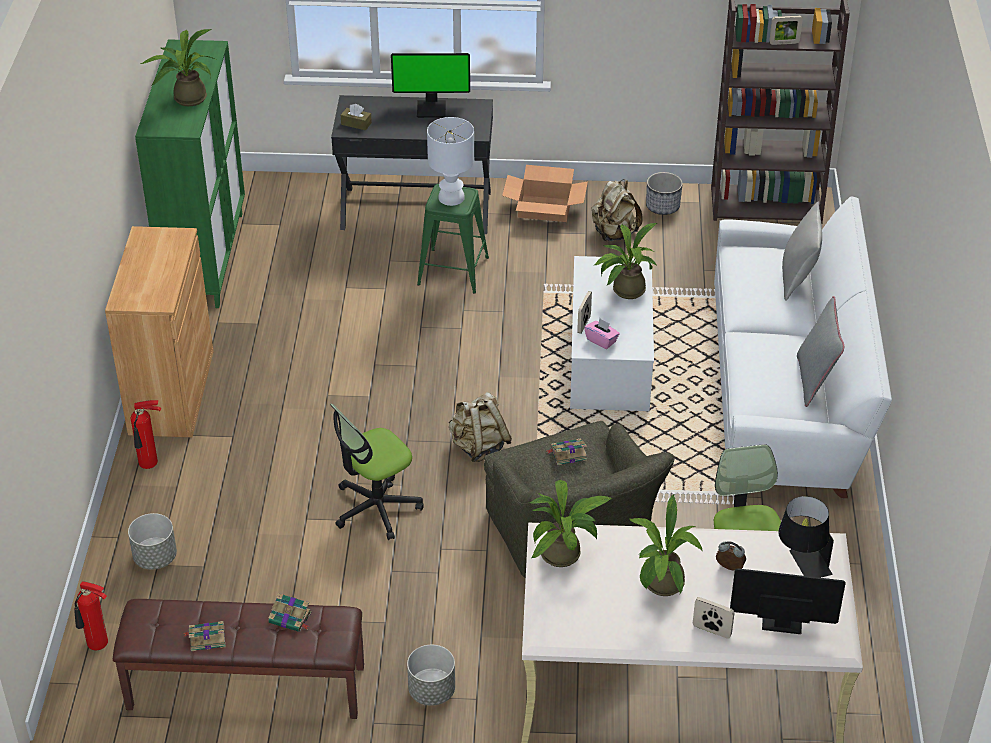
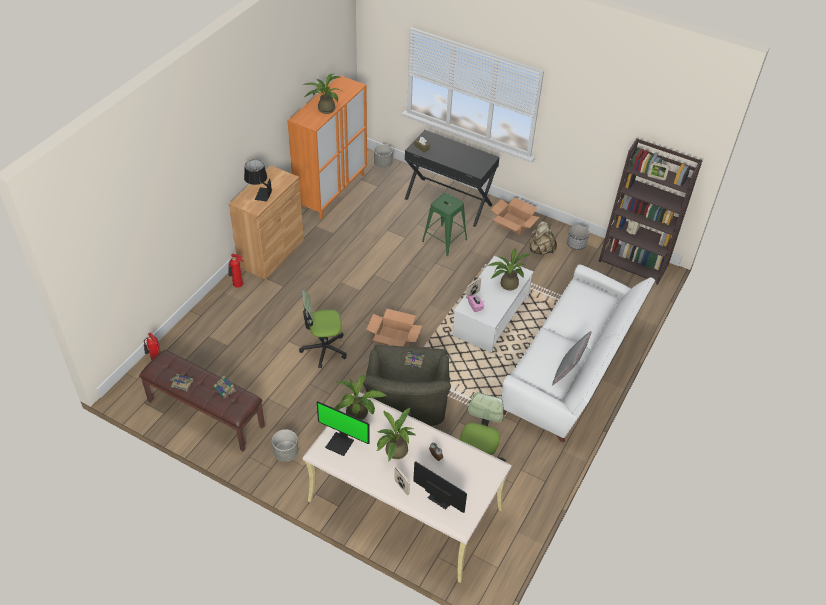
camera: 25 degrees right, 5 degrees up
grey planter [128,513,177,569] -> grey planter moved to [374,144,393,168]
green cabinet [135,39,245,308] -> orange cabinet [288,75,367,219]
monitor [391,53,470,118] -> monitor moved to [317,402,370,456]
white table lamp [427,117,474,206] -> none
beige backpack [449,392,512,462] -> cardboard box [366,309,422,347]
black table lamp [778,496,834,578] -> black table lamp moved to [244,160,272,201]
grey pillow [782,201,822,301] -> none

